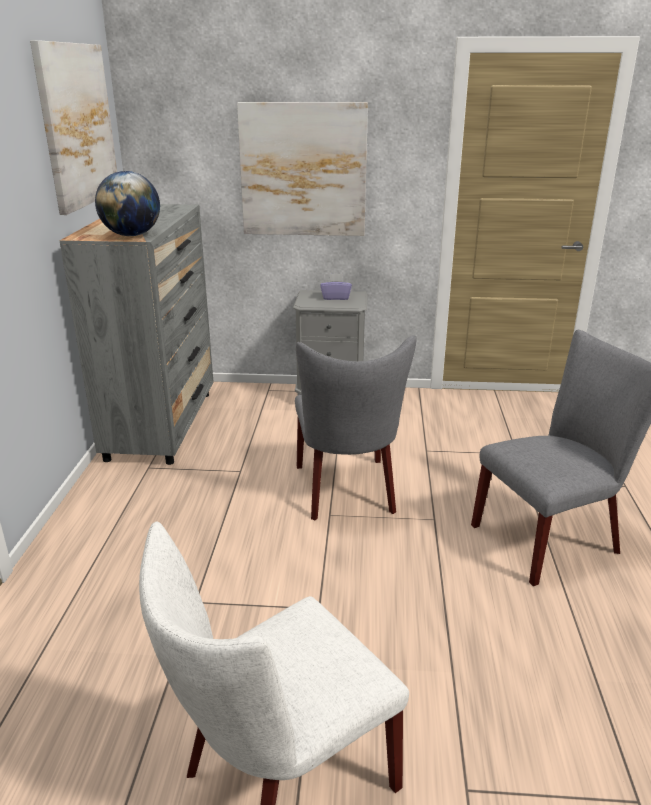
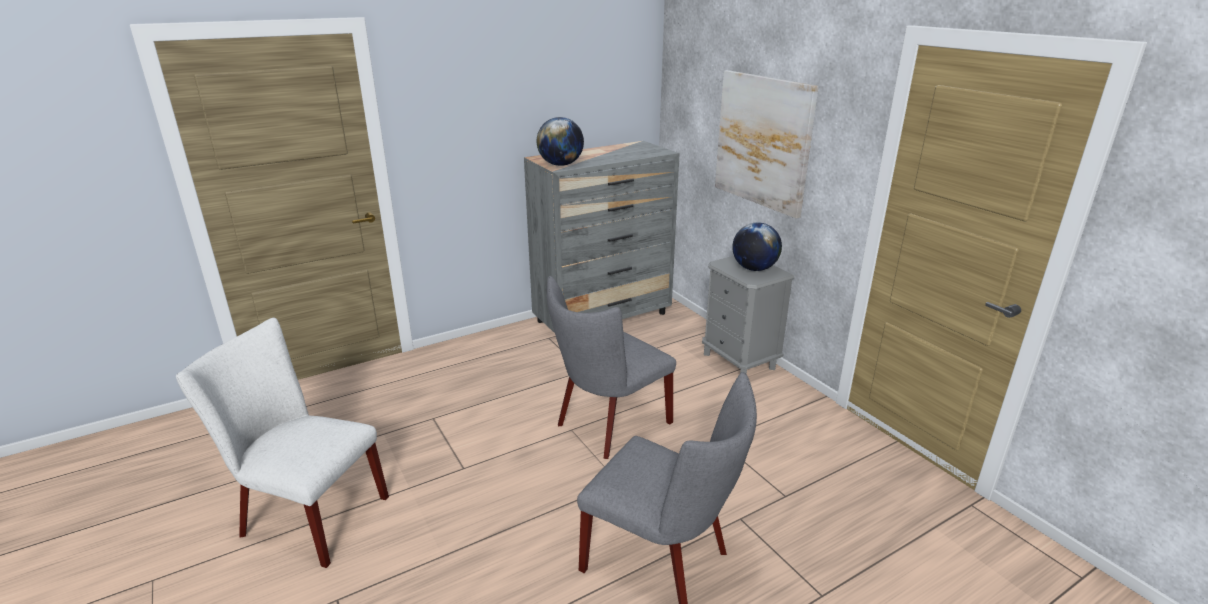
camera: 55 degrees right, 0 degrees up
picture [30,40,117,215] -> none
purple tissue box [320,274,352,300] -> globe [732,222,782,271]

